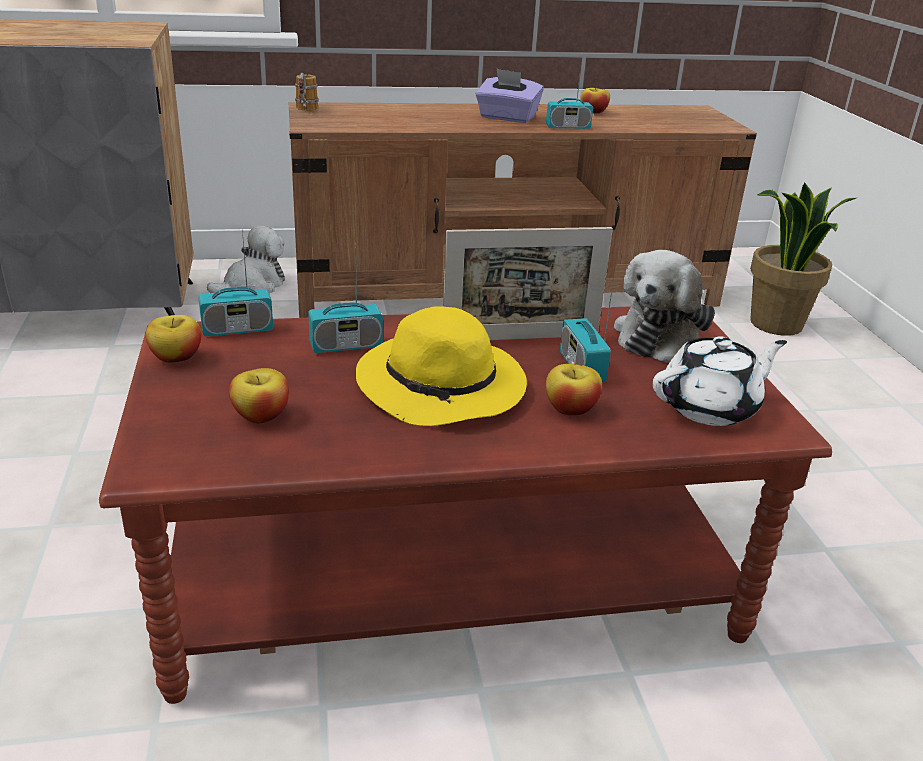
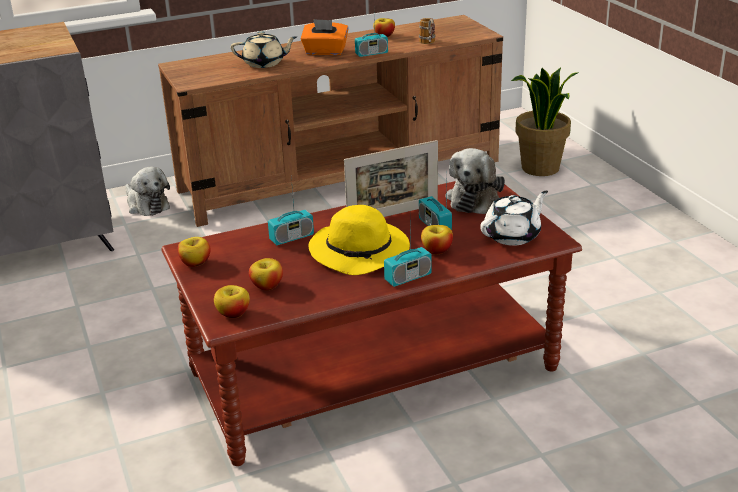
camera: 10 degrees left, 0 degrees up
radio [198,230,273,337] -> radio moved to [384,225,432,287]
plush toy [207,226,285,293] -> plush toy turned 105 degrees clockwise [125,167,170,216]
mug [295,73,319,110] -> mug moved to [419,18,435,44]
purple tissue box [476,69,544,123] -> orange tissue box [301,19,349,55]
none -> apple [214,285,250,318]
none -> beige teapot [231,31,297,68]

